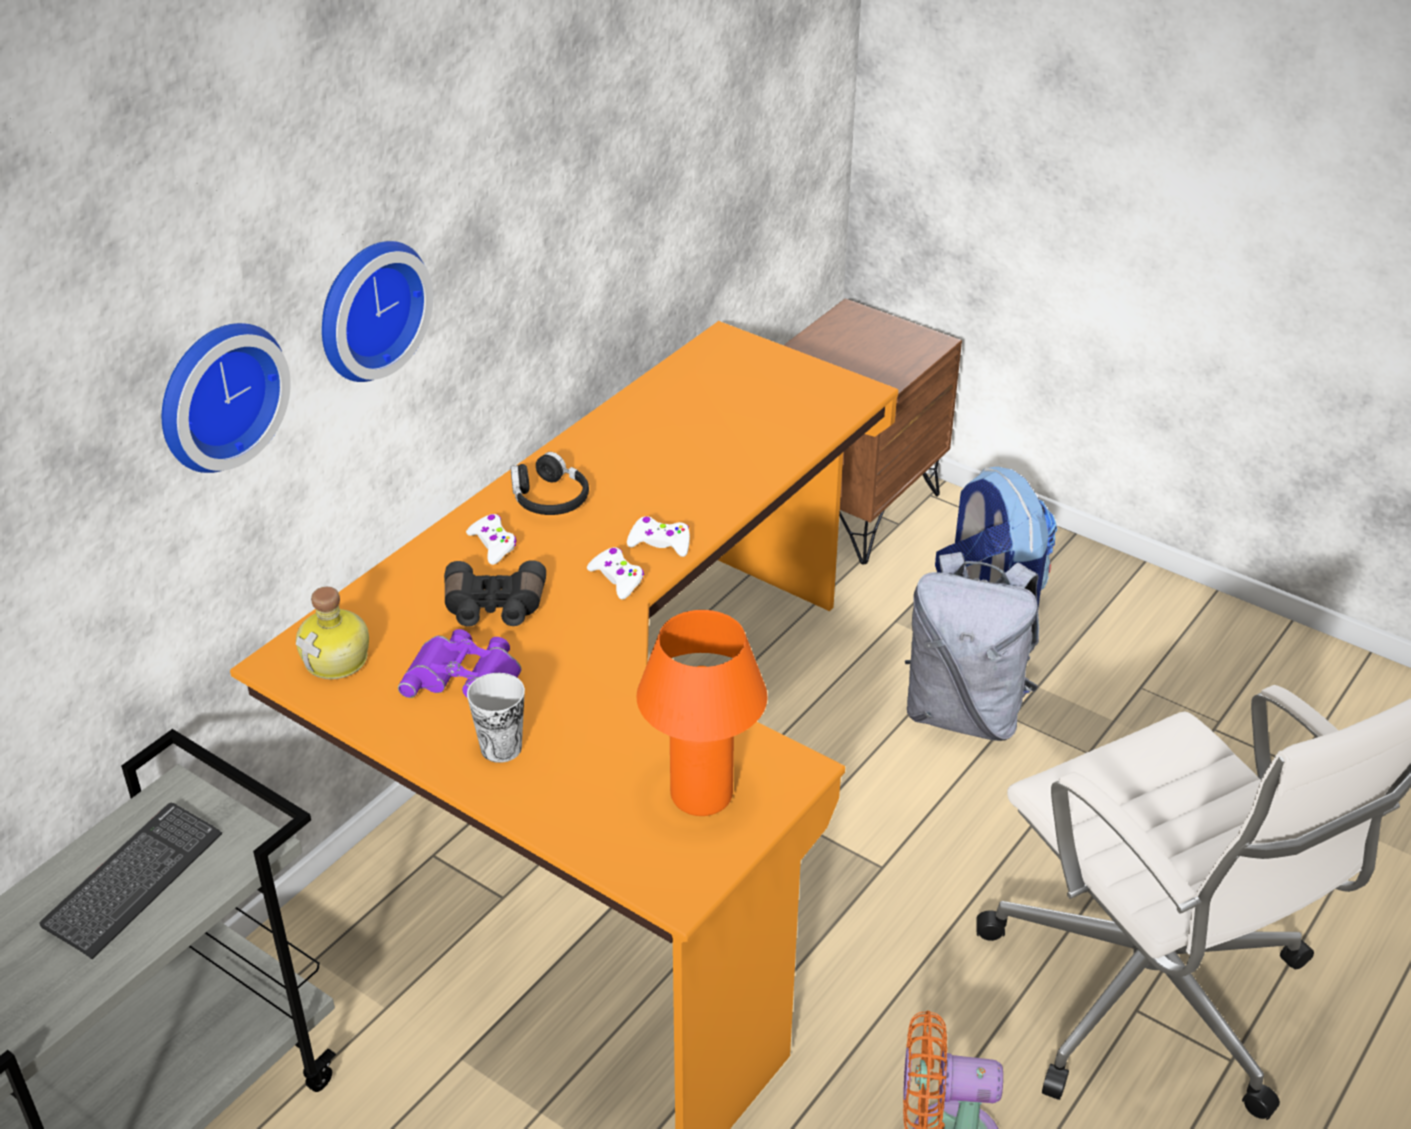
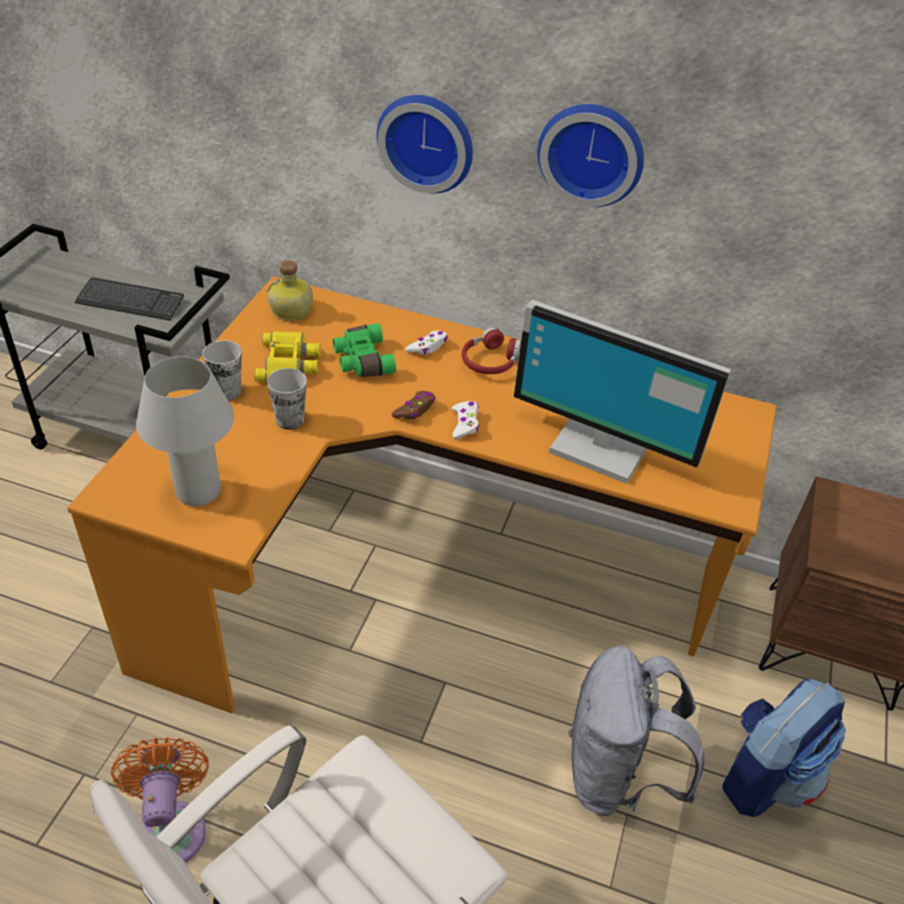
camera: 70 degrees right, 5 degrees up
wall clock [162,323,291,473] -> wall clock moved to [538,104,644,207]
purple binoculars [398,629,522,698] -> yellow binoculars [255,331,321,383]
black binoculars [444,560,546,627] -> green binoculars [333,323,396,377]
black headphones [511,452,589,515] -> red headphones [462,327,521,374]
white game controller [587,547,644,600] -> brown game controller [392,391,436,420]
orange table lamp [637,610,767,816] -> white table lamp [136,356,234,506]
none -> cup [267,368,307,429]
none -> monitor [514,300,731,484]

